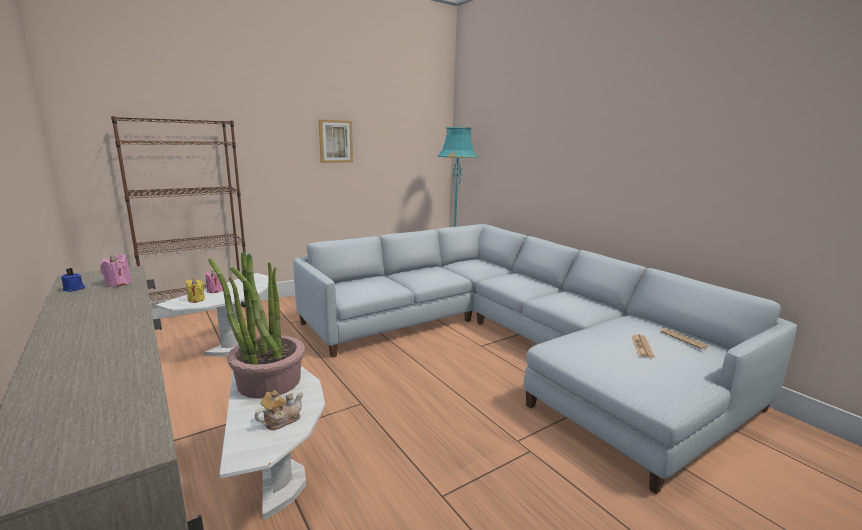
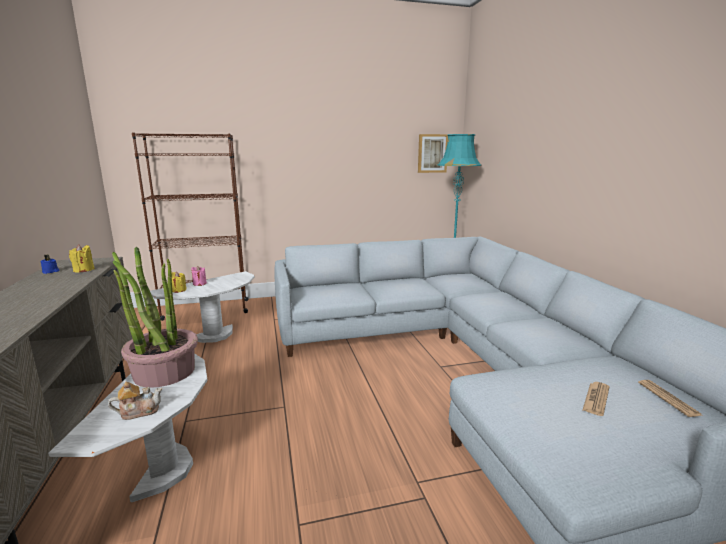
camera: 20 degrees right, 0 degrees up
pink candle [100,254,132,287] -> yellow candle [69,245,95,273]
picture [319,120,353,163] -> picture moved to [418,134,448,173]

